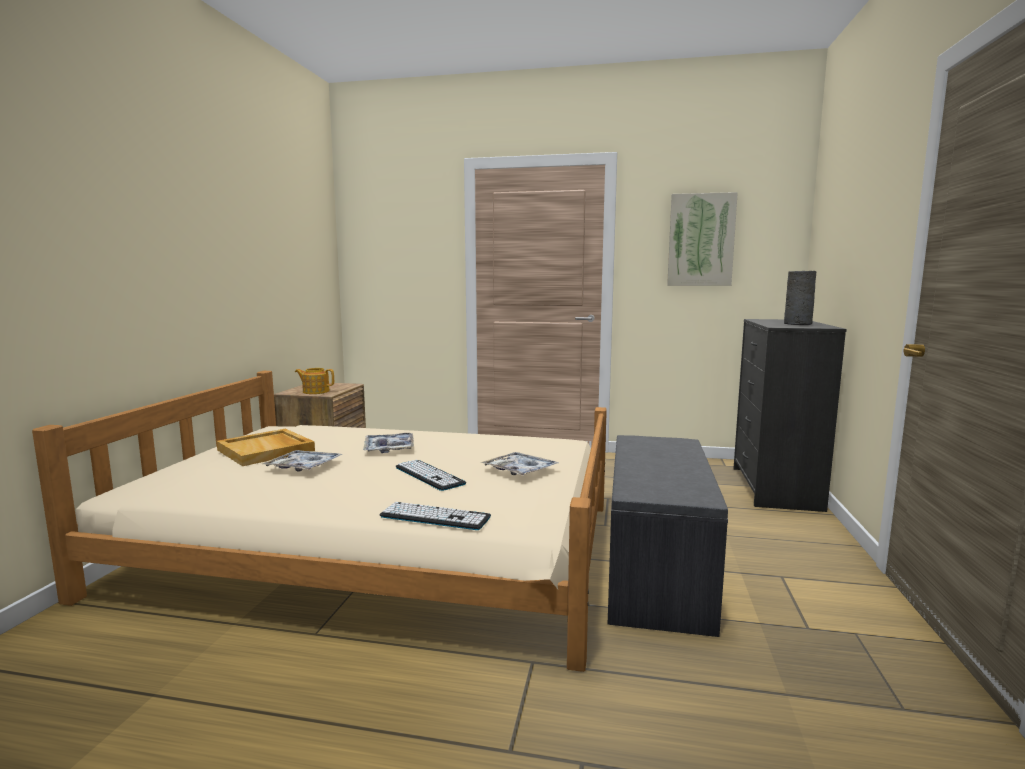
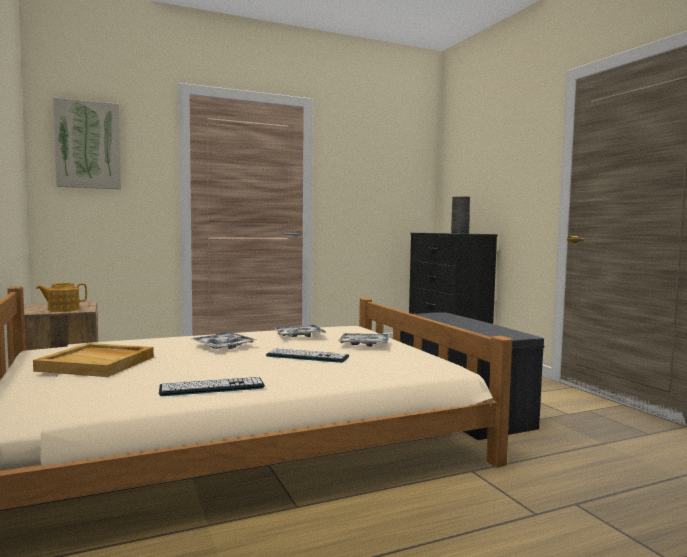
camera: 35 degrees left, 5 degrees down
tray [262,450,343,472] -> tray moved to [274,325,326,337]
keyboard [380,502,491,530] -> keyboard moved to [159,377,265,396]
picture [667,192,738,286] -> picture moved to [53,97,121,189]

